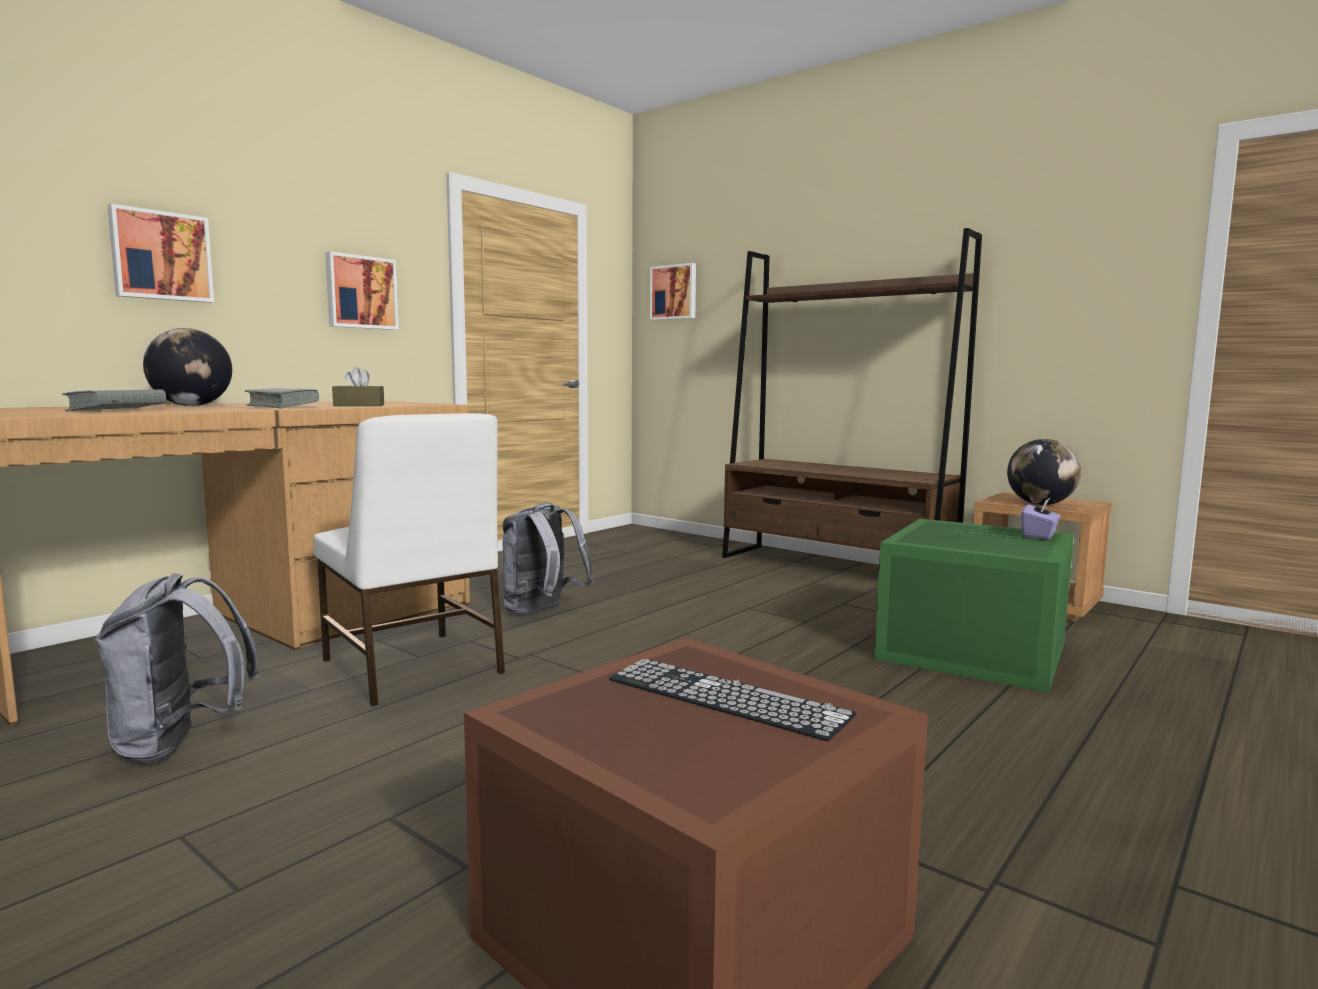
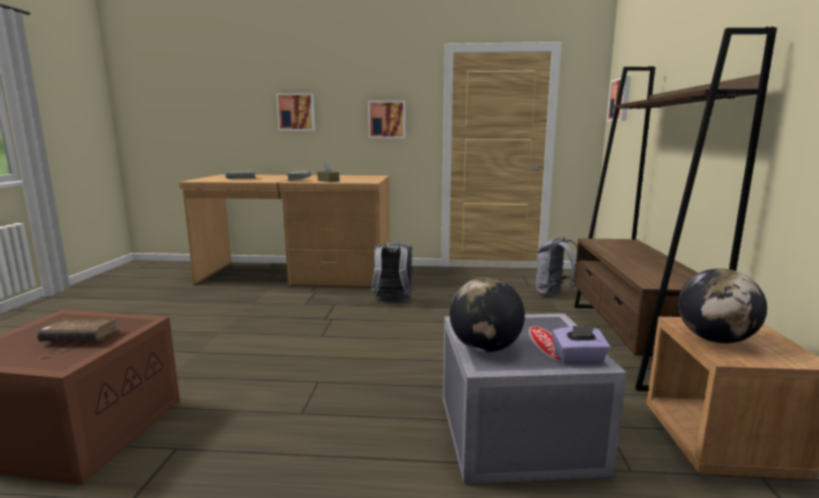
camera: 55 degrees right, 5 degrees up
grey backpack [95,573,260,763] -> grey backpack moved to [535,237,577,297]
globe [143,328,232,406] -> globe moved to [450,277,525,352]
white chair [313,413,505,706] -> none
keyboard [609,659,856,741] -> brown book [37,318,120,342]
green storage box [874,519,1074,693] -> grey storage box [443,313,627,484]

